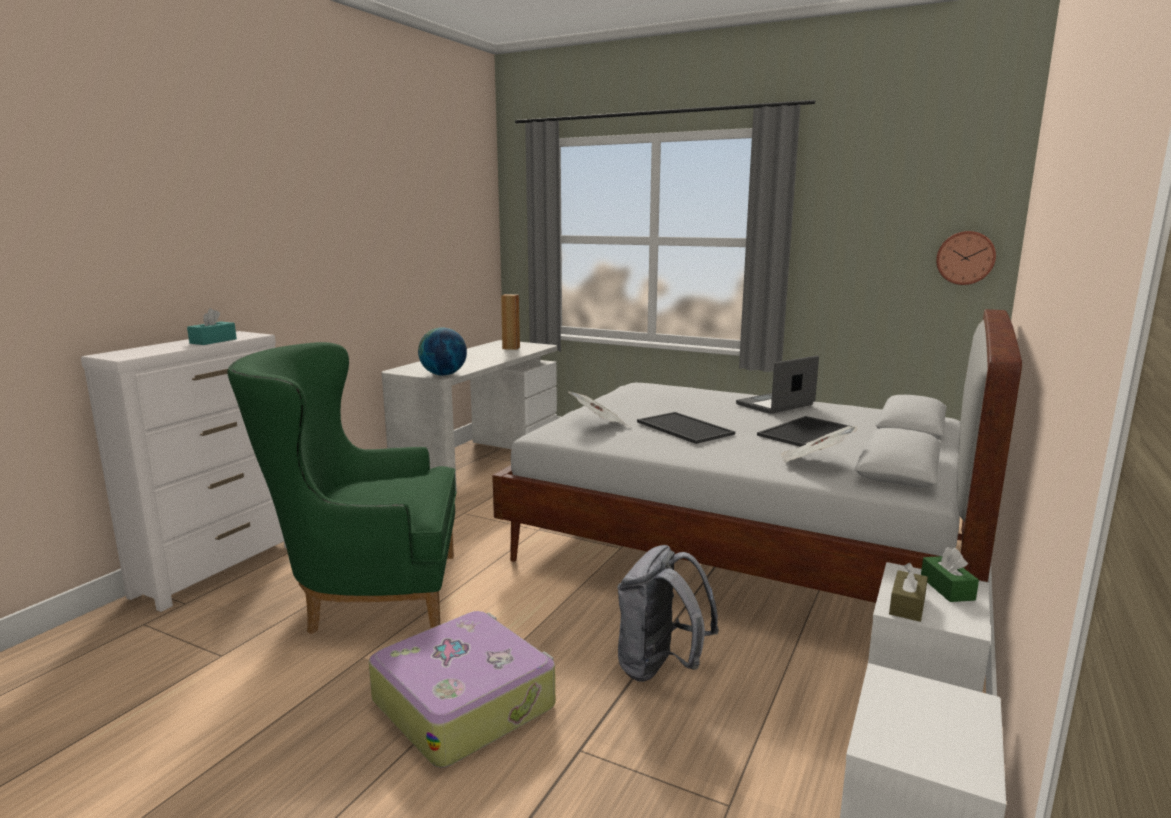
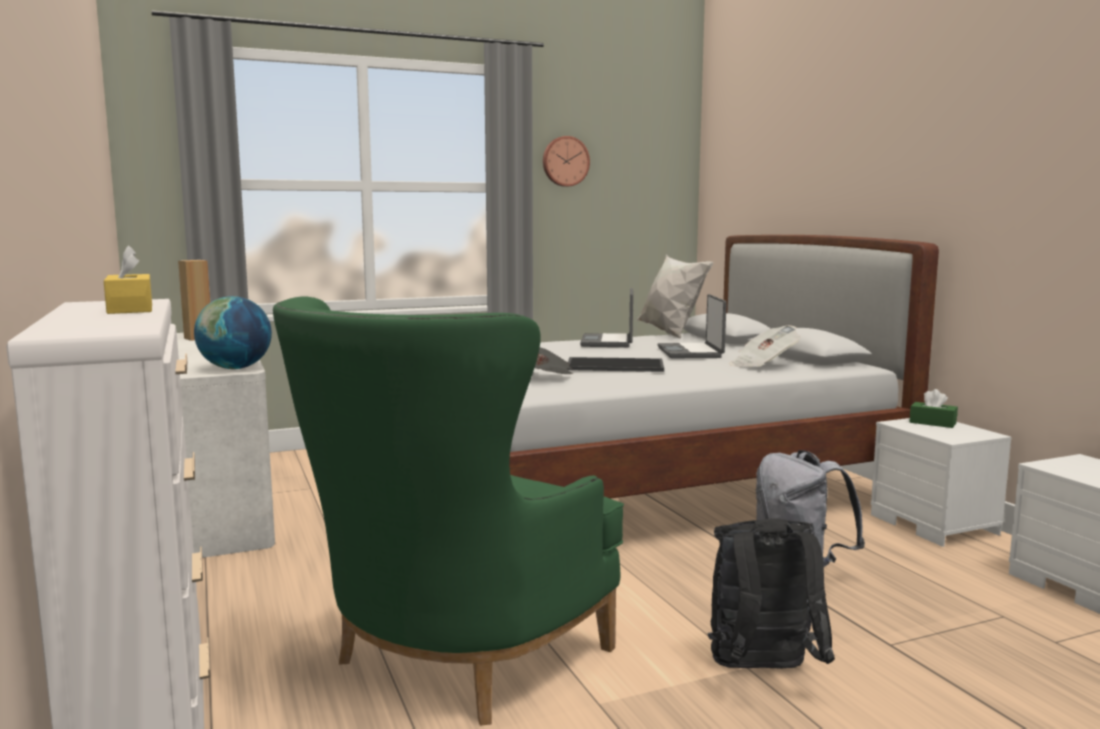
camera: 50 degrees left, 5 degrees down
turquoise tissue box [187,308,237,345] -> yellow tissue box [104,245,152,314]
suitcase [369,611,555,768] -> black backpack [708,519,835,669]
tray [757,416,852,447] -> laptop [658,294,727,358]
brown tissue box [889,563,928,622] -> none
wall clock [936,231,996,285] -> wall clock moved to [543,136,590,187]
none -> white pillow [637,254,714,339]

